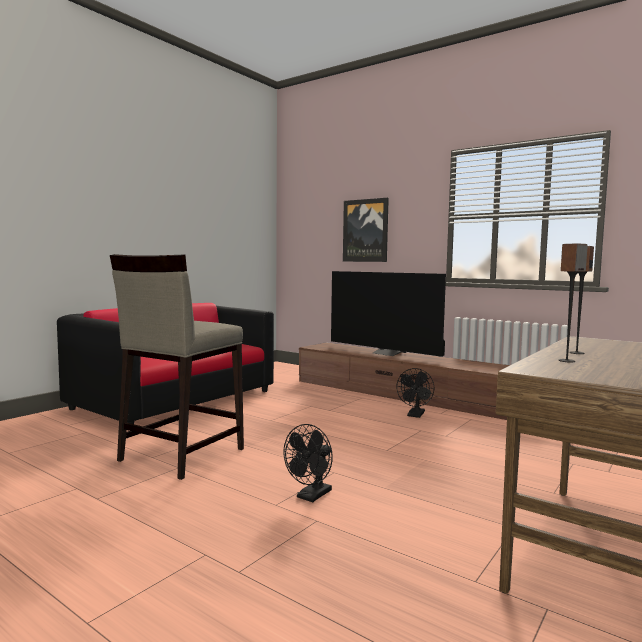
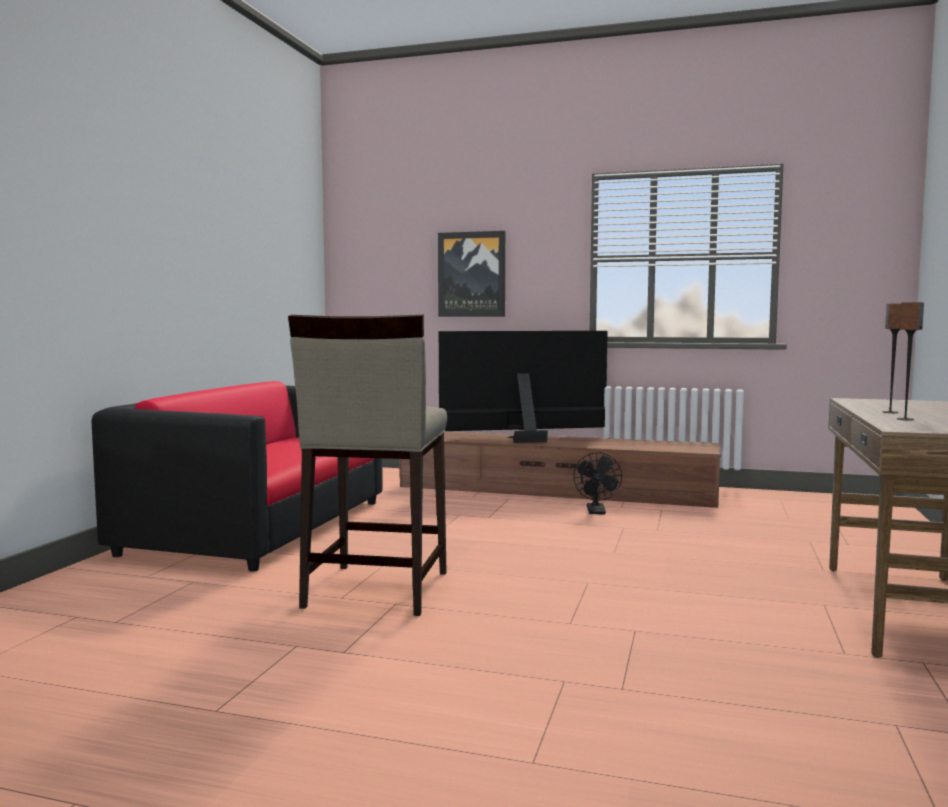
camera: 20 degrees left, 0 degrees up
black fan [283,424,333,502] -> none
television [331,271,446,357] -> television turned 150 degrees clockwise [439,331,608,443]

